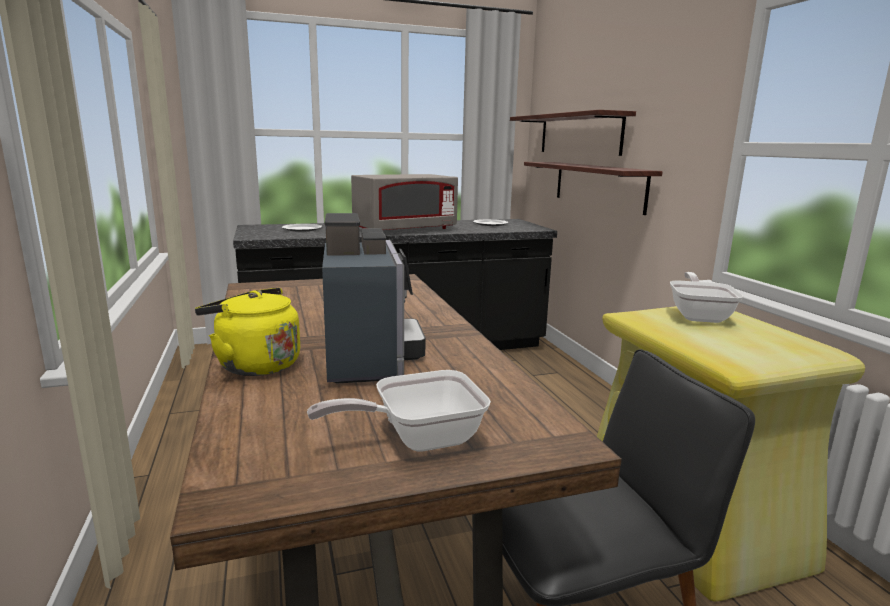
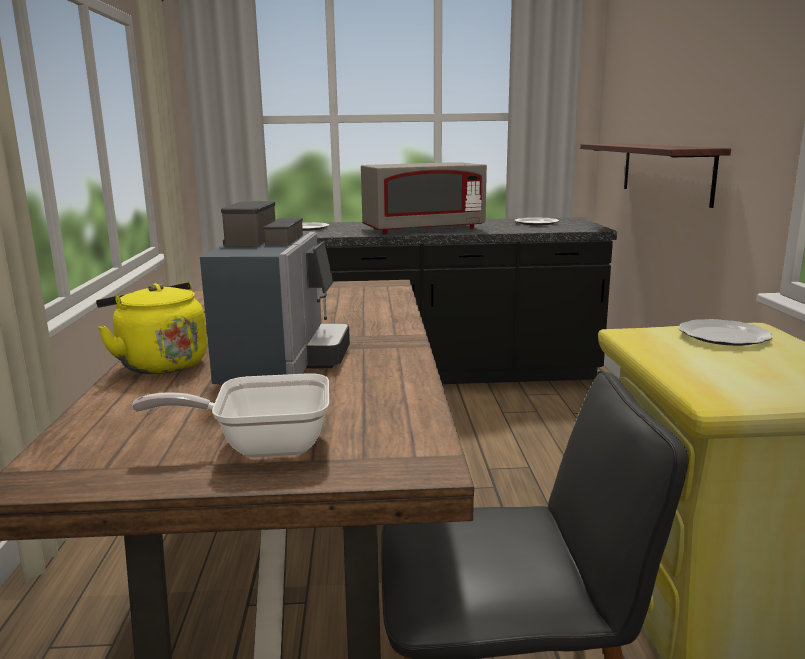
camera: 15 degrees right, 0 degrees up
shelf [510,110,636,156] -> none
frying pan [670,272,744,323] -> plate [679,319,773,346]

